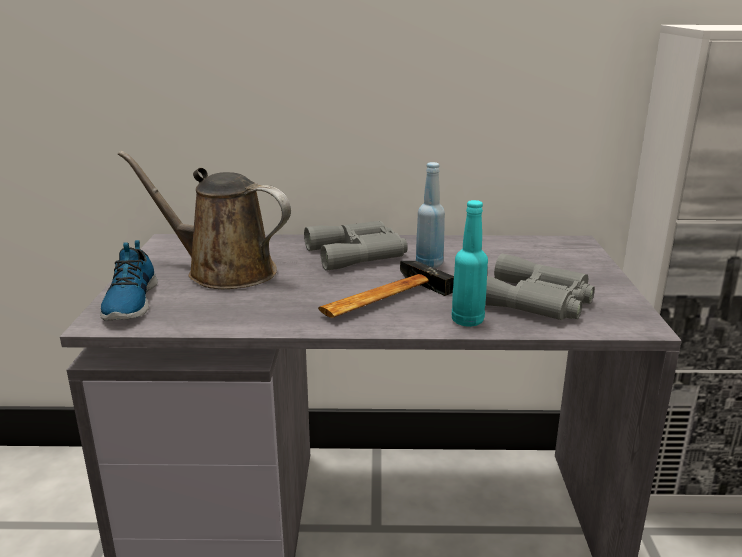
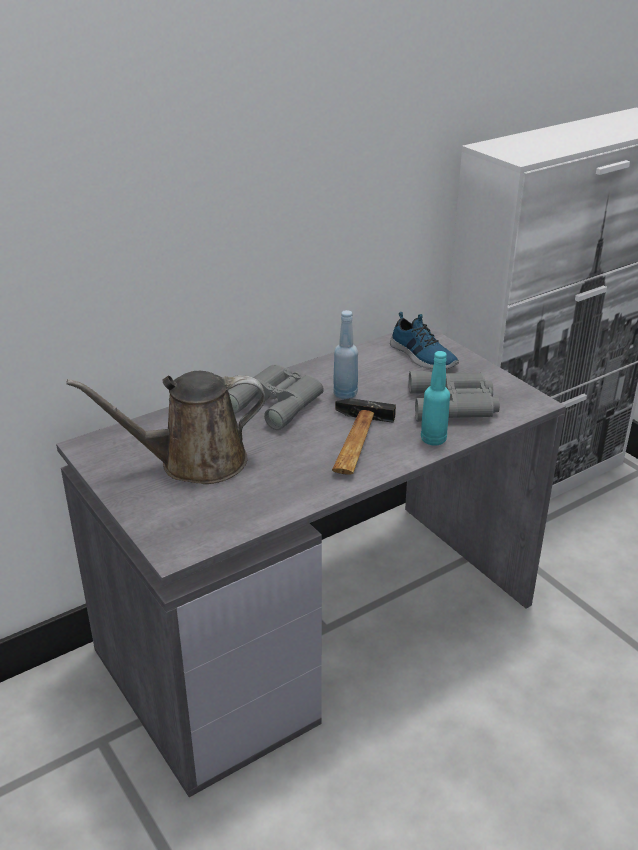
camera: 35 degrees left, 10 degrees up
shoe [100,240,158,321] -> shoe moved to [390,312,459,369]

